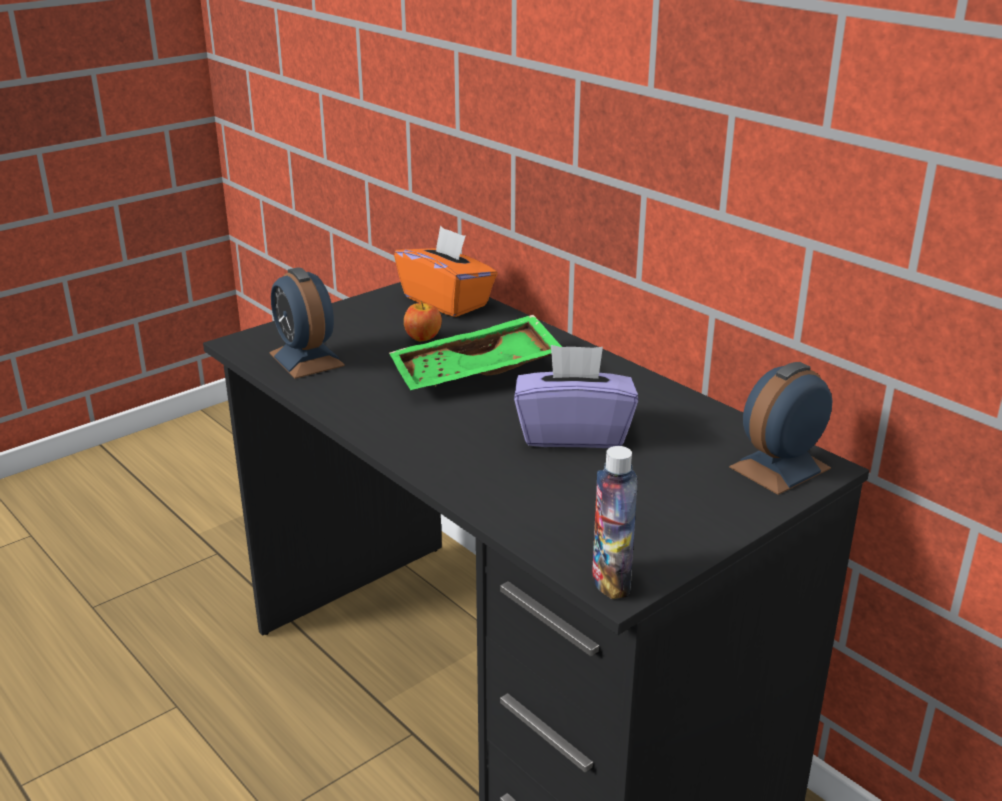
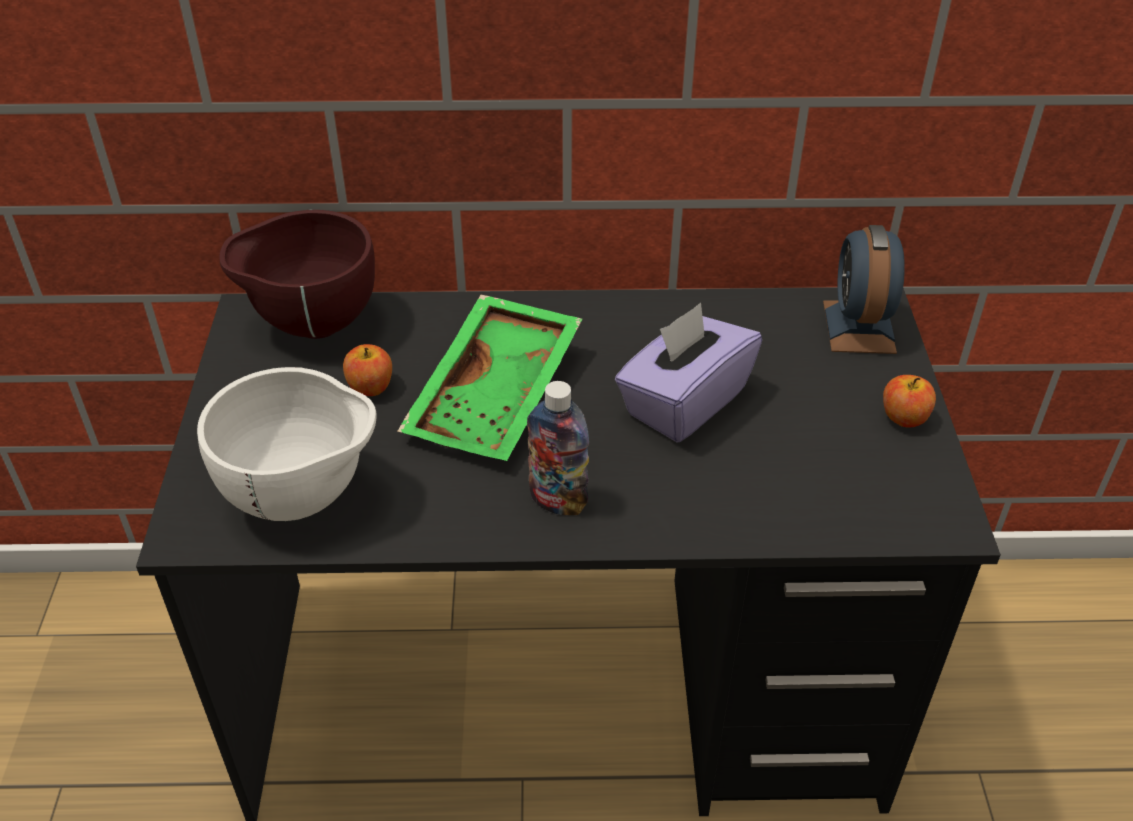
camera: 50 degrees left, 15 degrees up
alarm clock [269,267,345,379] -> white bowl [197,367,377,521]
orange tissue box [394,226,497,317] -> brown bowl [219,210,375,339]
bottle [592,446,638,599] -> bottle moved to [527,381,589,515]
none -> apple [883,375,936,428]

